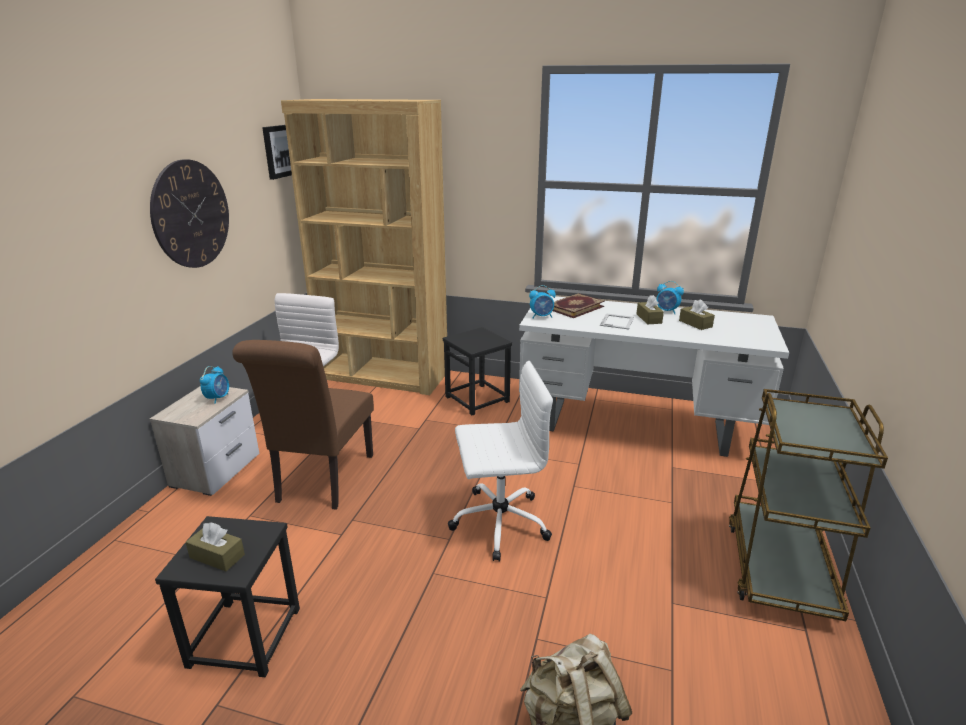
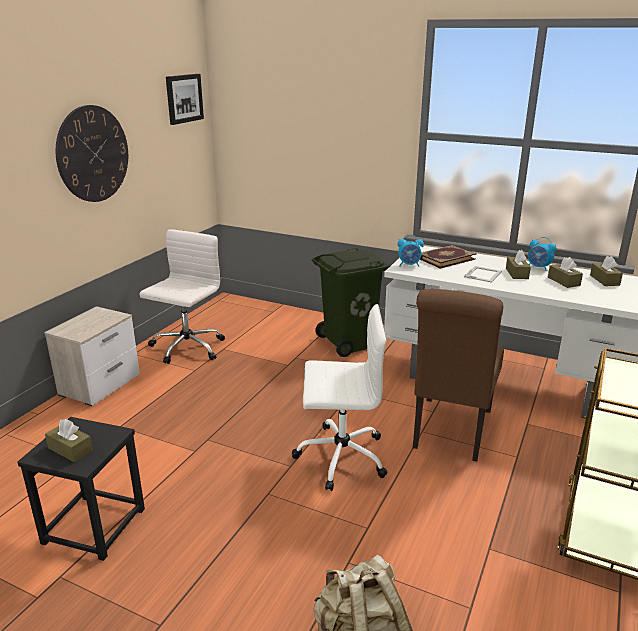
camera: 10 degrees right, 0 degrees up
alarm clock [200,366,229,404] -> none
brown chair [232,340,374,510] -> brown chair moved to [413,289,504,462]
brown bookcase [281,99,447,395] -> none
black stool [443,327,512,415] -> green trash can [312,248,391,357]
none -> brown tissue box [590,256,623,286]

